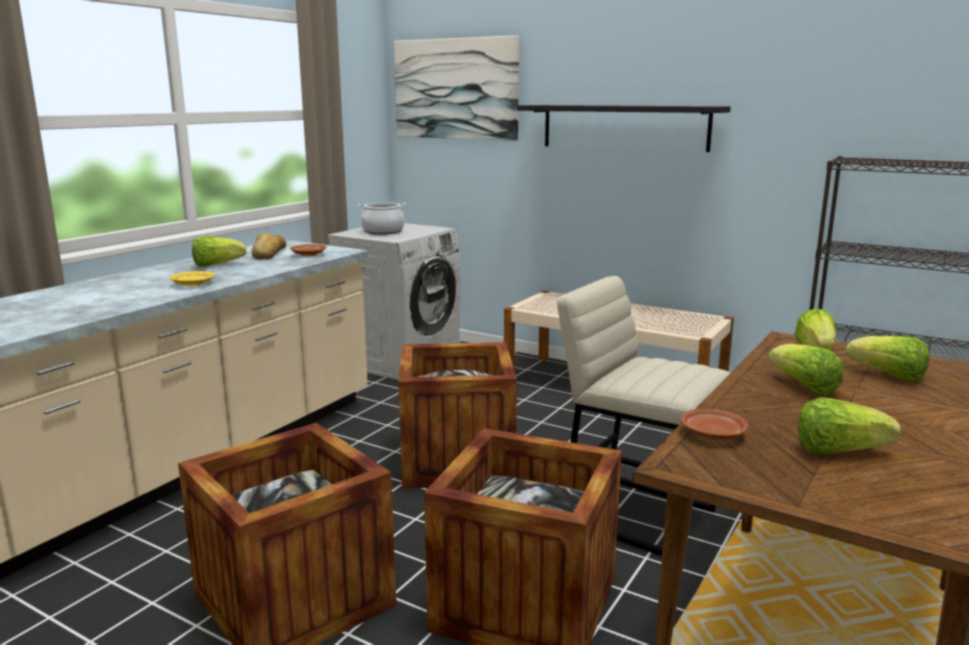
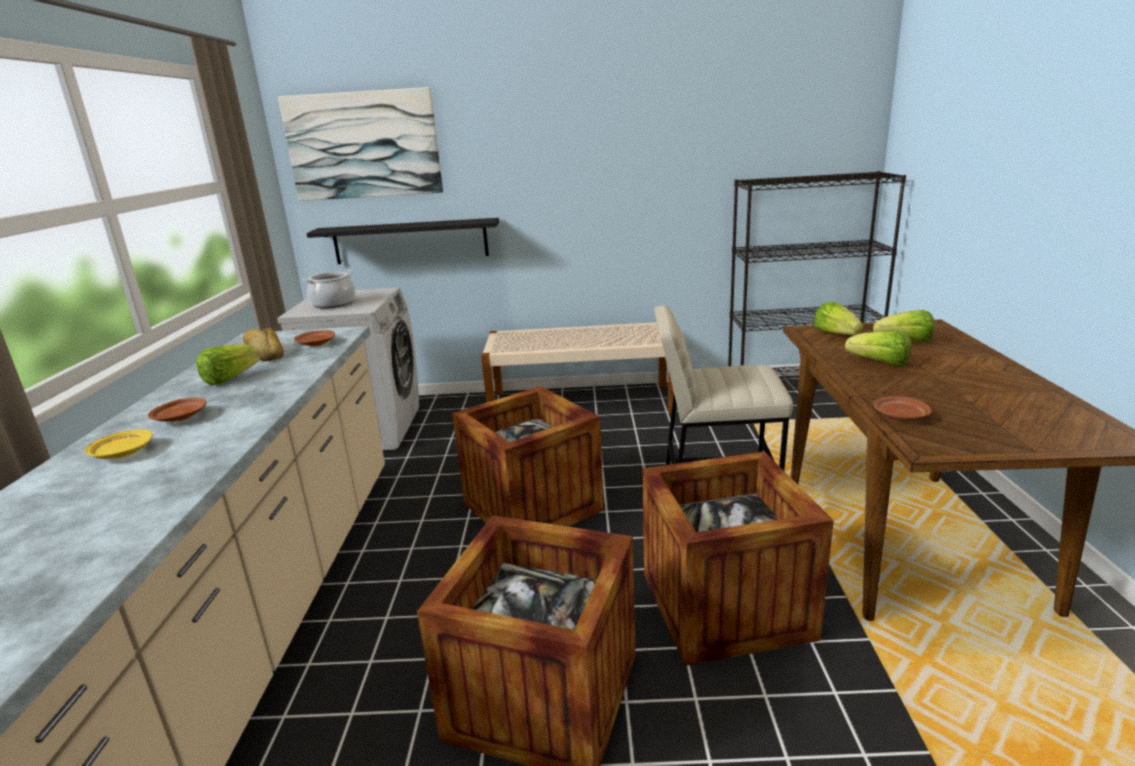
camera: 30 degrees left, 5 degrees up
yellow plate [170,271,215,287] -> yellow plate moved to [85,429,153,459]
black shelf [517,105,731,152] -> black shelf moved to [306,218,499,264]
lettuce [798,397,901,455] -> none
none -> brown plate [148,398,207,422]

